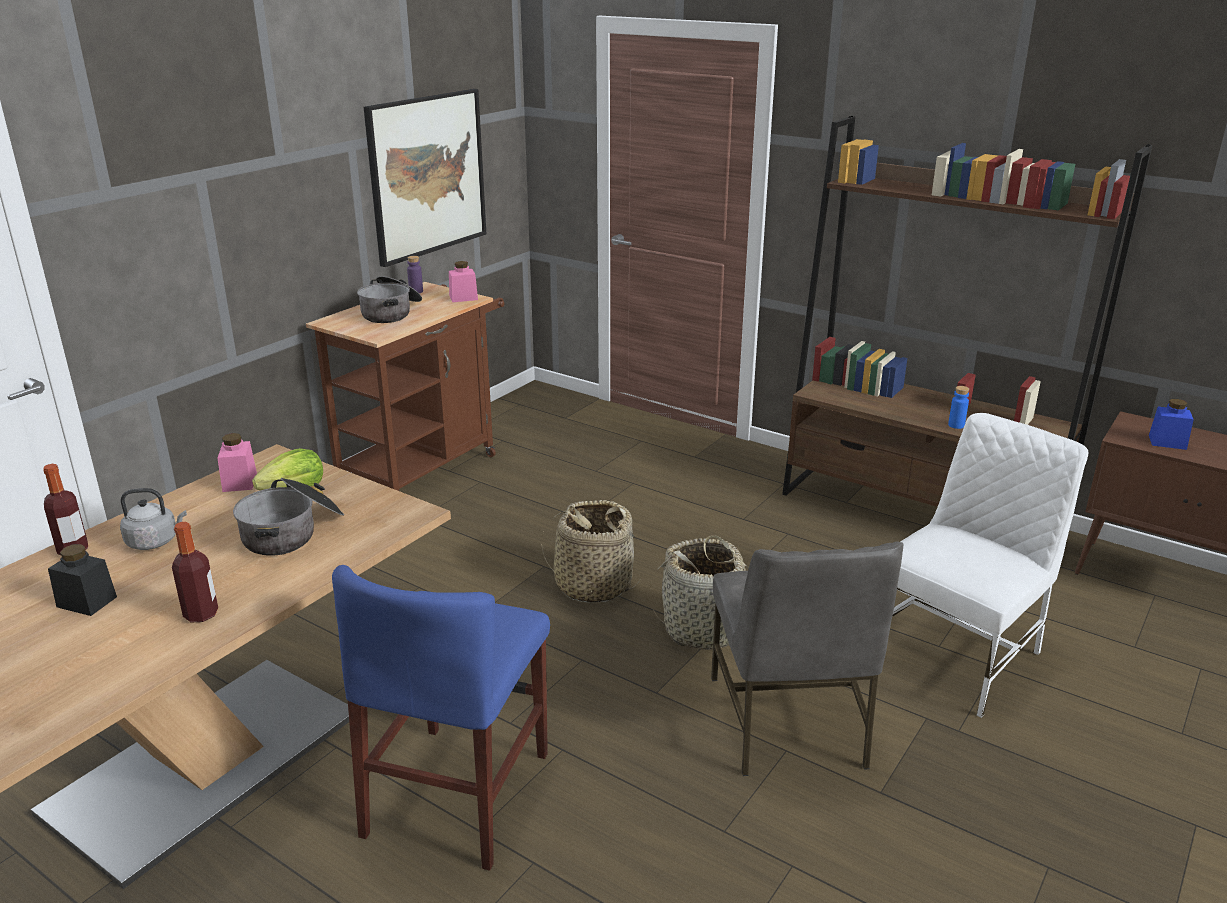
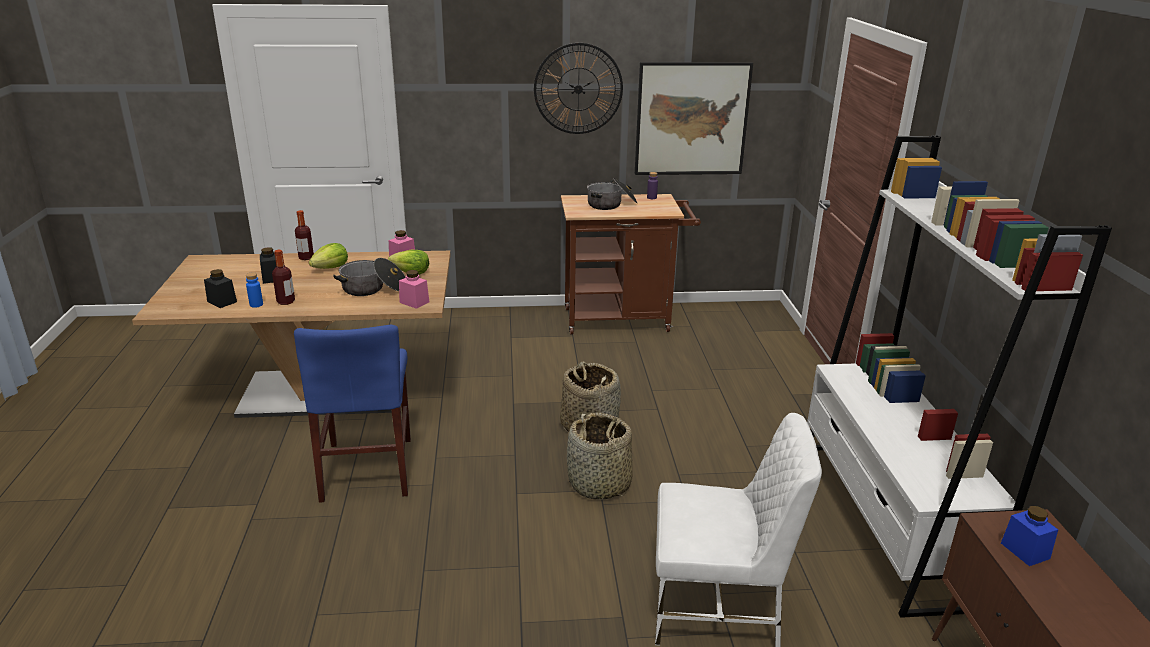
camera: 50 degrees right, 0 degrees up
grey kettle [120,488,187,550] -> lettuce [309,243,348,269]
blue chair [332,565,550,871] -> blue chair turned 75 degrees counterclockwise [294,325,411,503]
pink jar [449,261,478,302] -> pink jar moved to [399,270,429,309]
grey chair [711,541,904,776] -> none
brown bookcase [782,116,1152,507] -> white bookcase [807,135,1112,618]
blue bottle [948,386,969,429] -> blue bottle moved to [246,272,263,308]
none -> black jar [204,269,237,308]
none -> wall clock [534,43,623,134]

